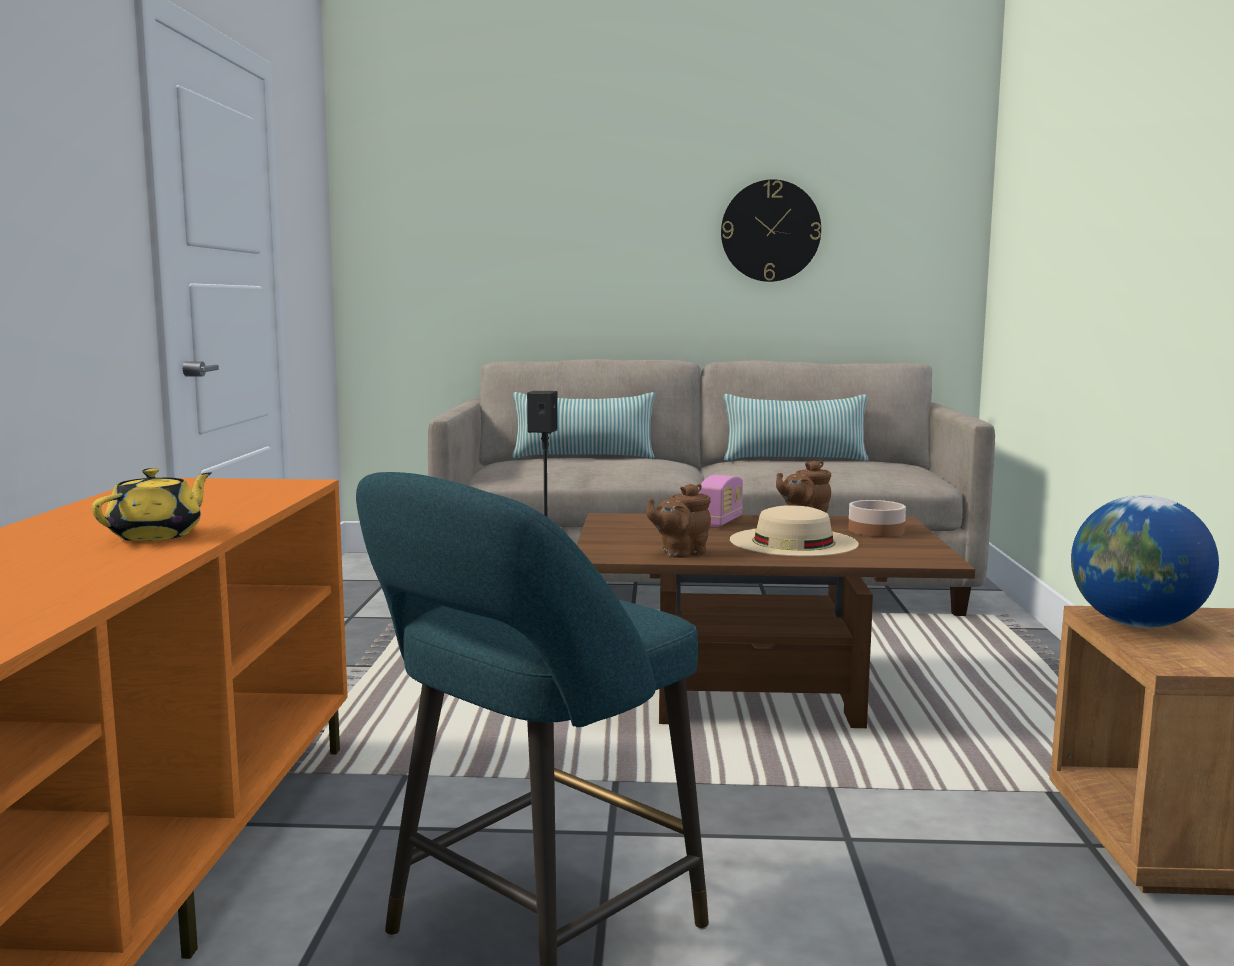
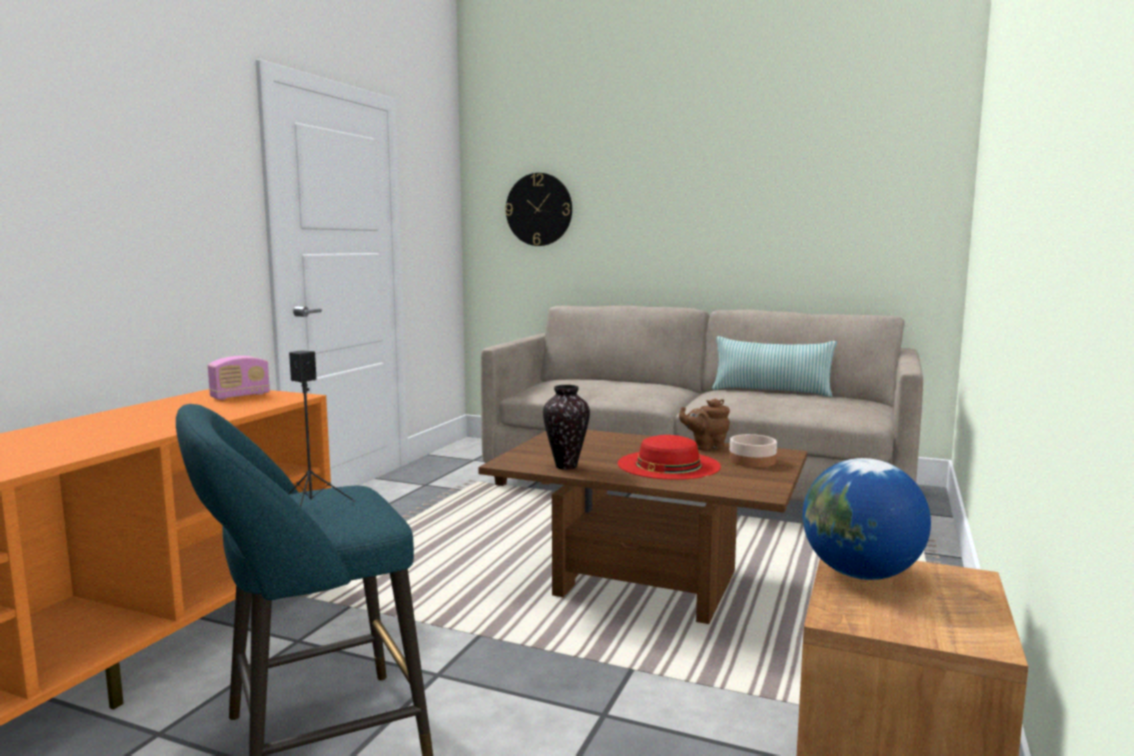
camera: 20 degrees right, 0 degrees up
yellow teapot [92,468,212,541] -> none
pillow [512,392,655,459] -> none
brown teapot [646,484,711,558] -> vase [543,385,590,470]
radio [699,475,743,527] -> radio moved to [208,356,270,400]
wall clock [721,179,821,282] -> wall clock moved to [505,173,572,246]
beige hat [730,505,859,556] -> red hat [617,435,721,480]

